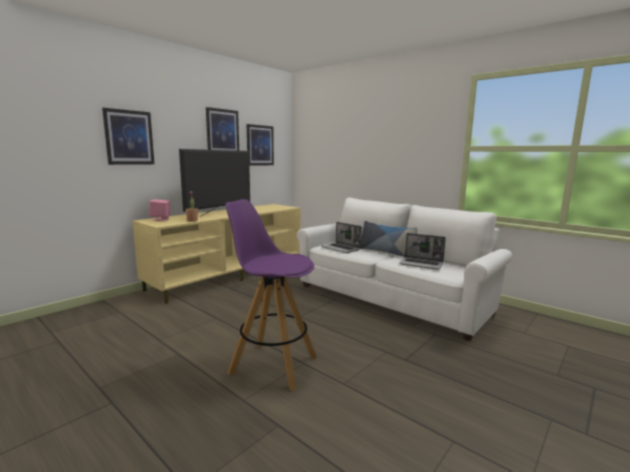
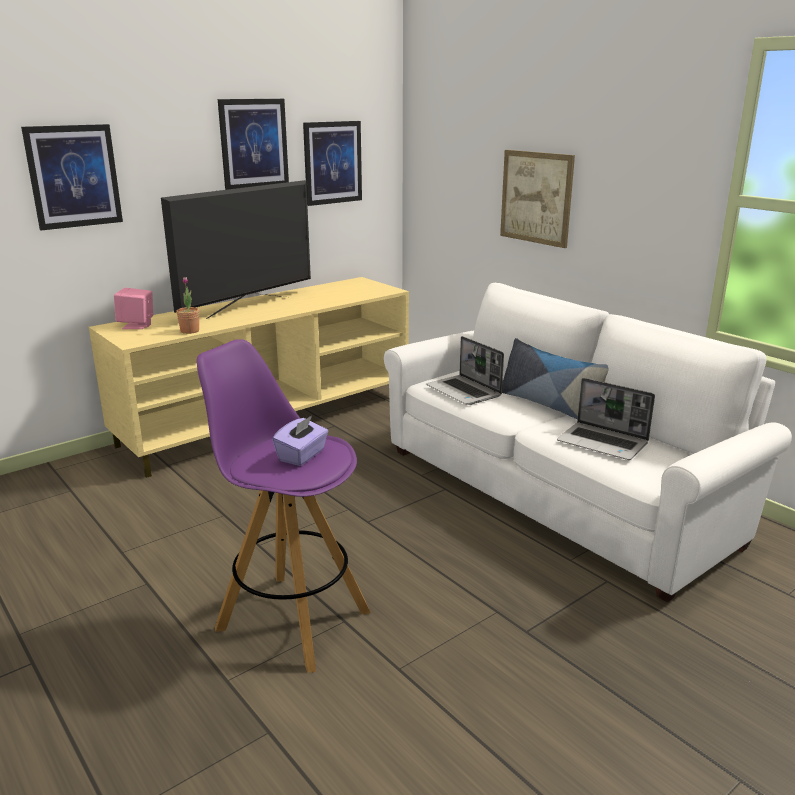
camera: 10 degrees right, 10 degrees up
none -> purple tissue box [272,416,328,466]
none -> picture [500,150,575,248]

